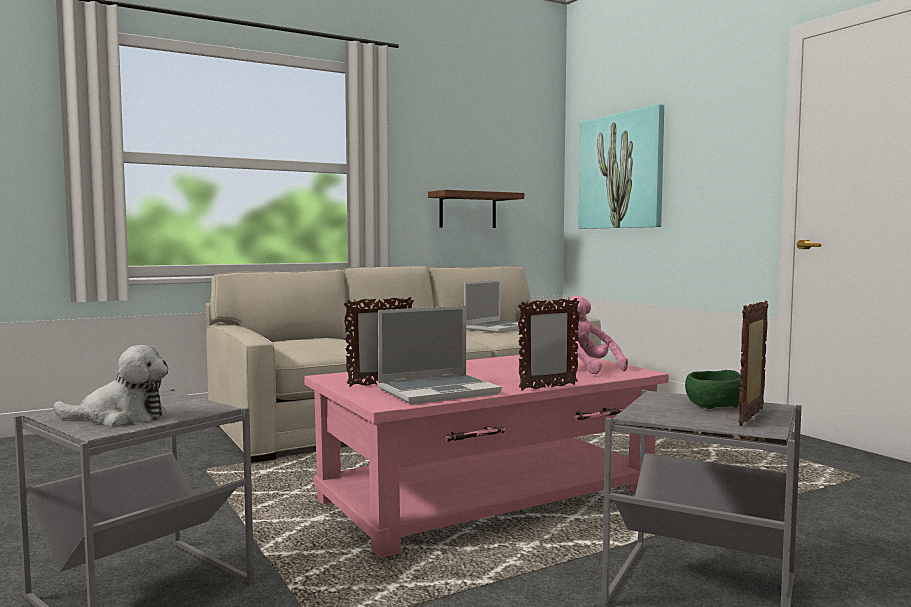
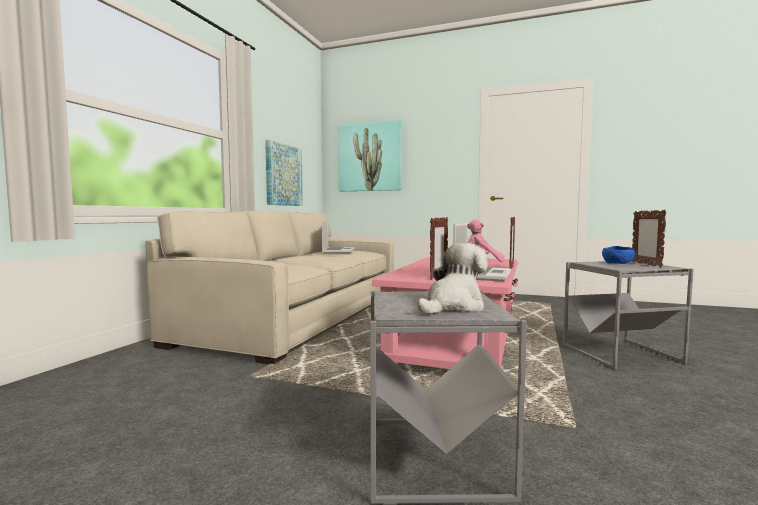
camera: 40 degrees left, 0 degrees up
shelf [428,190,524,228] -> picture [265,140,303,206]
green bowl [685,370,741,409] -> blue bowl [602,246,635,264]

